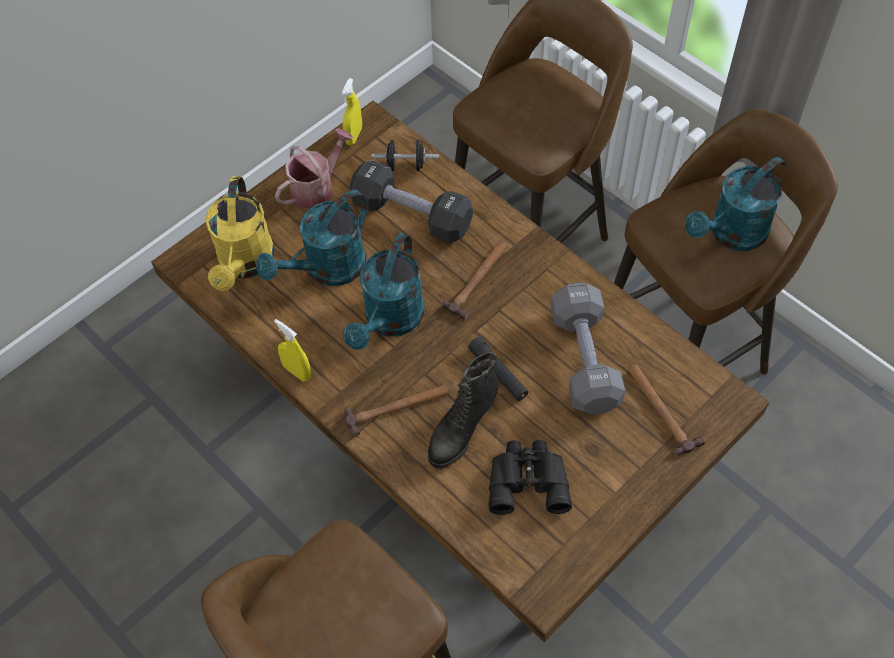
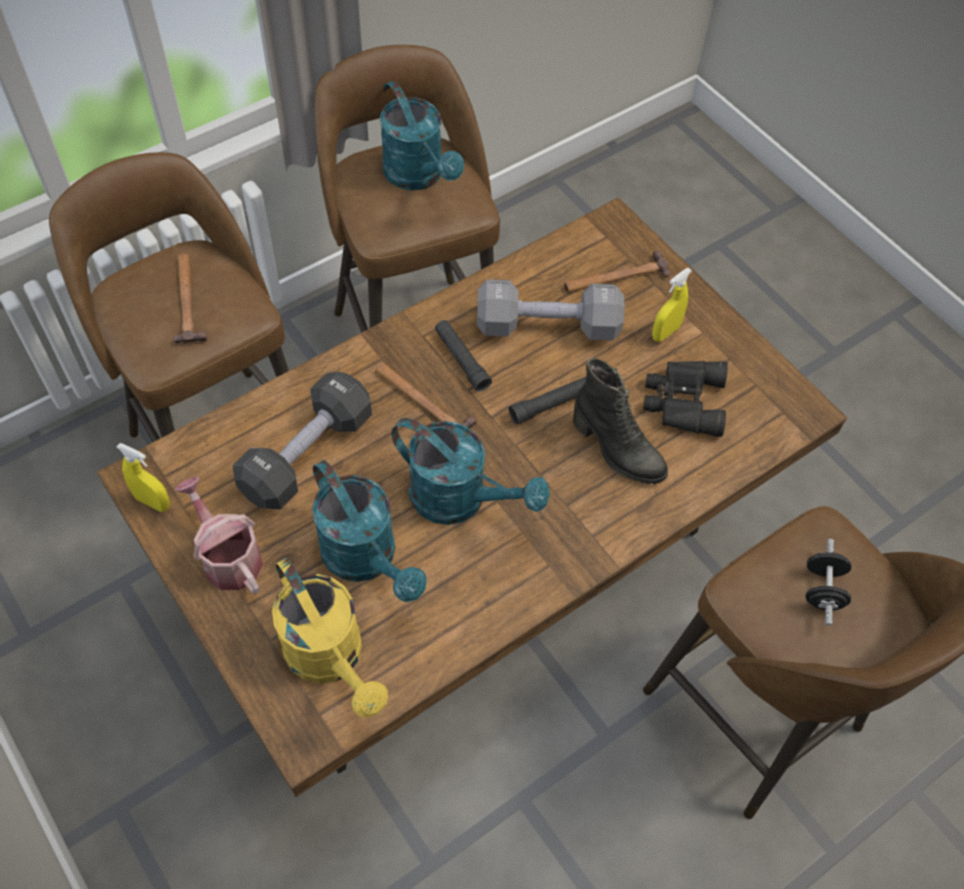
camera: 85 degrees left, 0 degrees up
yellow watering can [205,176,275,291] -> yellow watering can turned 45 degrees clockwise [272,558,388,718]
yellow spray bottle [274,319,311,382] -> yellow spray bottle moved to [652,268,692,342]
hammer [344,385,449,437] -> hammer moved to [173,253,207,344]
black dumbbell [371,140,439,172] -> black dumbbell moved to [805,539,852,626]
none -> black flashlight [435,320,492,392]

